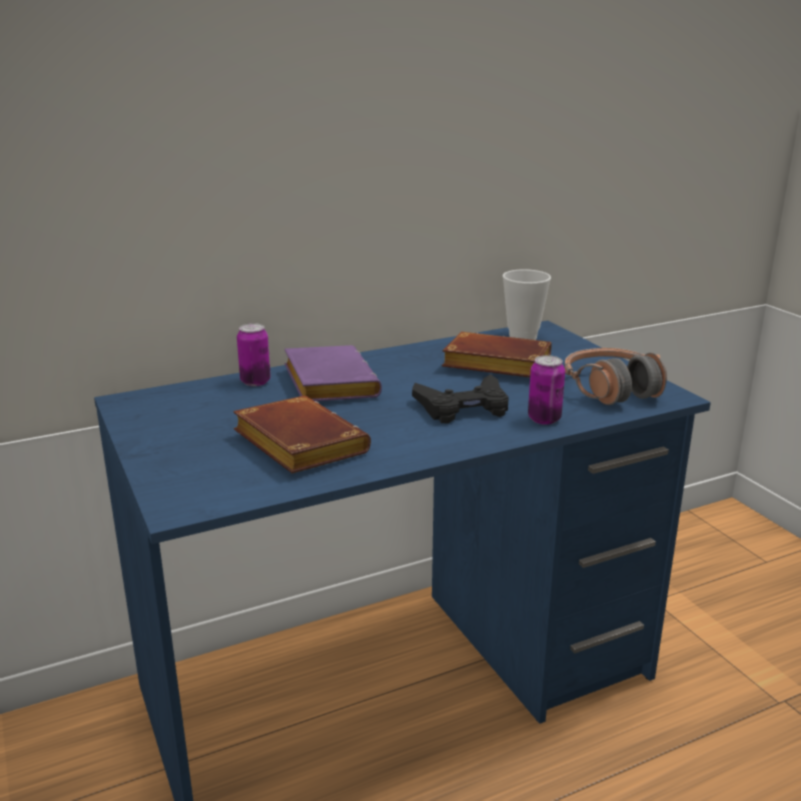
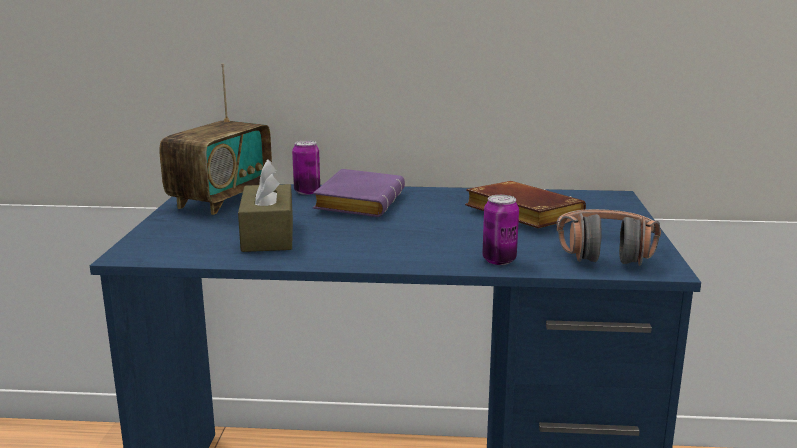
camera: 30 degrees right, 5 degrees down
brown book [233,396,371,473] -> brown tissue box [238,159,293,252]
black game controller [412,374,509,423] -> none
cup [503,269,551,340] -> none
none -> radio [159,64,272,215]

